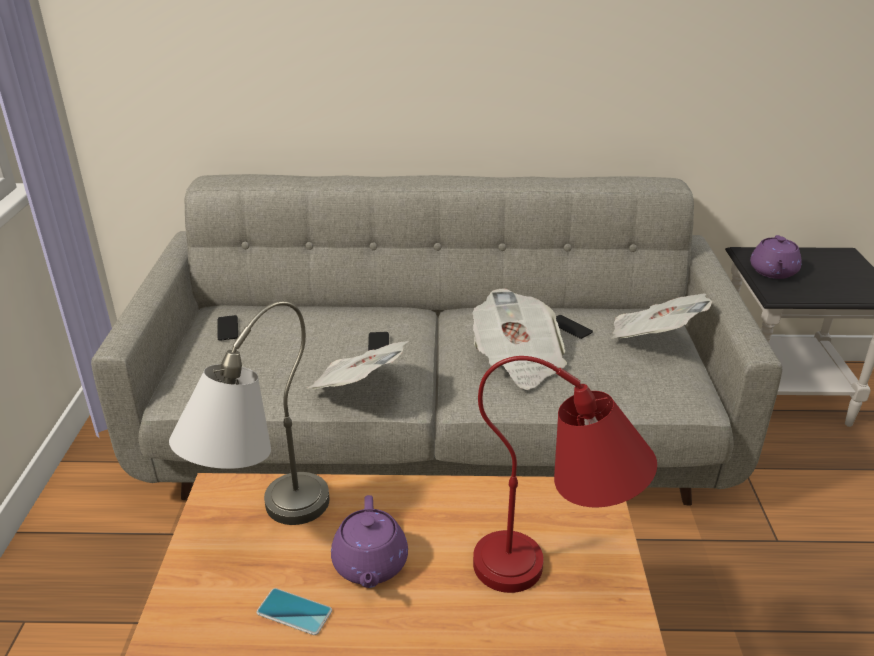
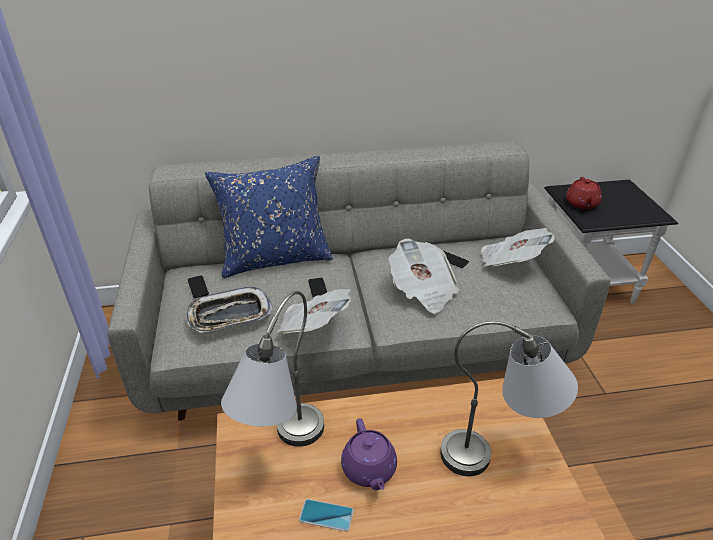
camera: 10 degrees left, 5 degrees up
red table lamp [473,356,657,593] -> grey table lamp [440,321,578,476]
purple teapot [750,235,802,279] -> red teapot [566,177,602,209]
none -> tray [187,286,273,333]
none -> blue pillow [205,156,333,278]

